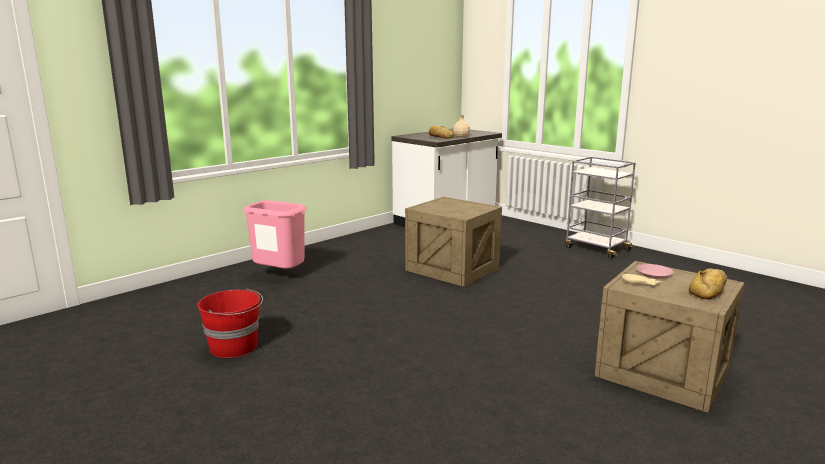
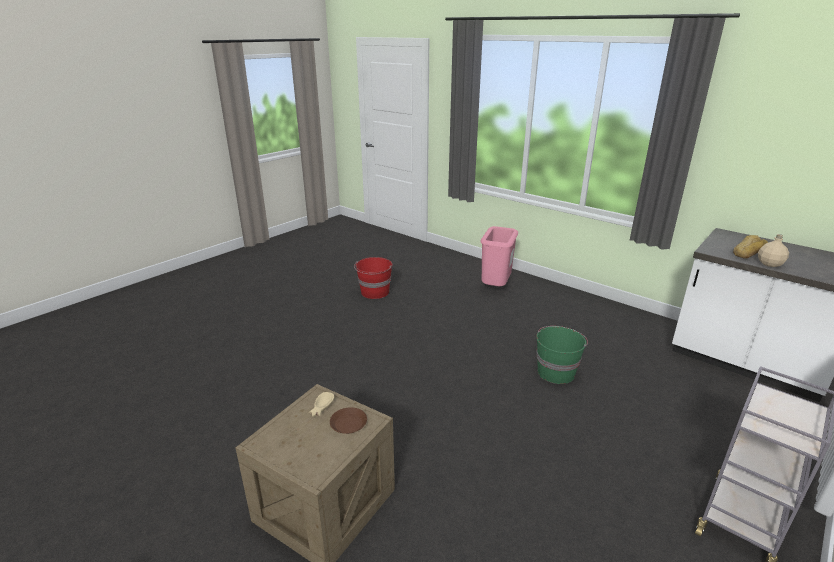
camera: 85 degrees right, 10 degrees up
crate [405,197,502,287] -> green bucket [536,326,588,384]
pink plate [637,264,674,279] -> brown plate [330,407,367,434]
bread [689,269,727,299] -> none

